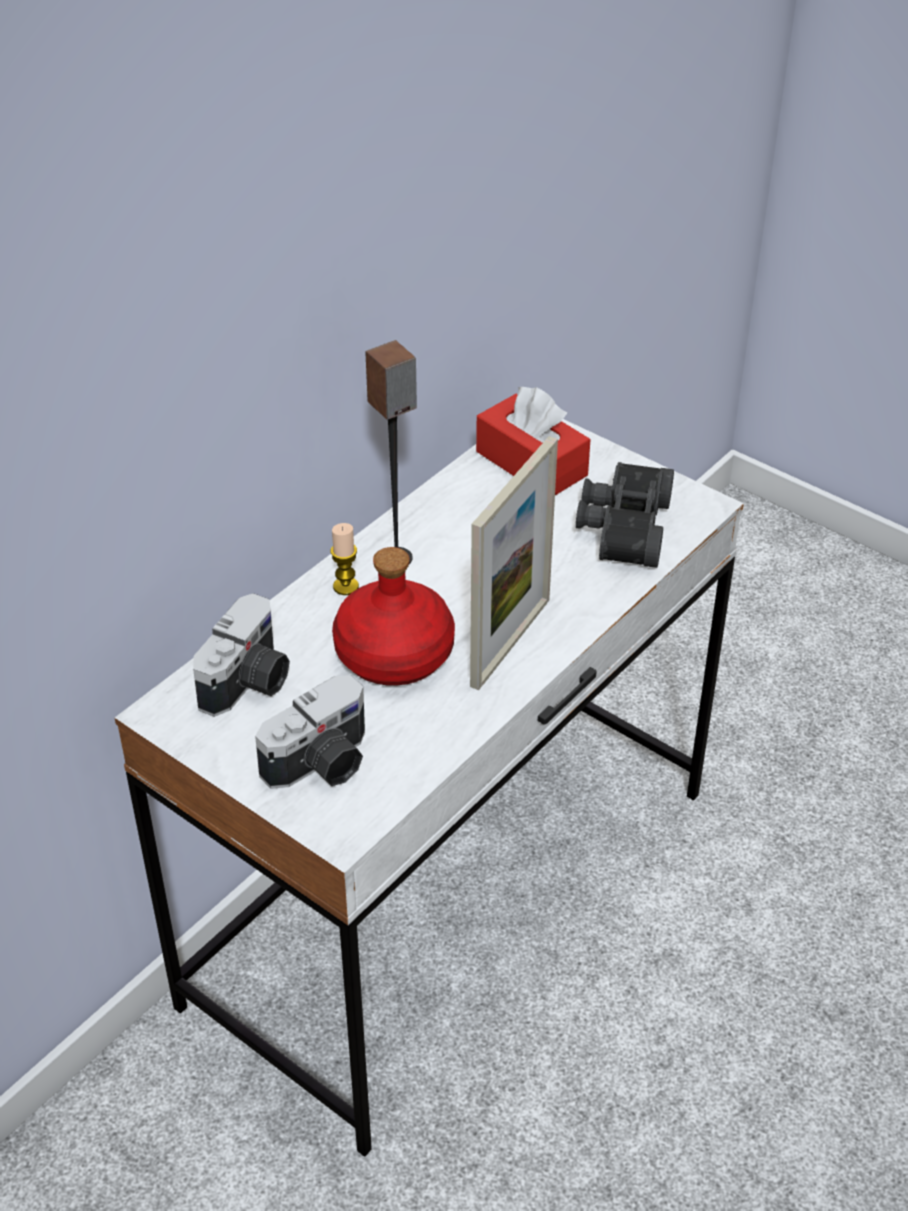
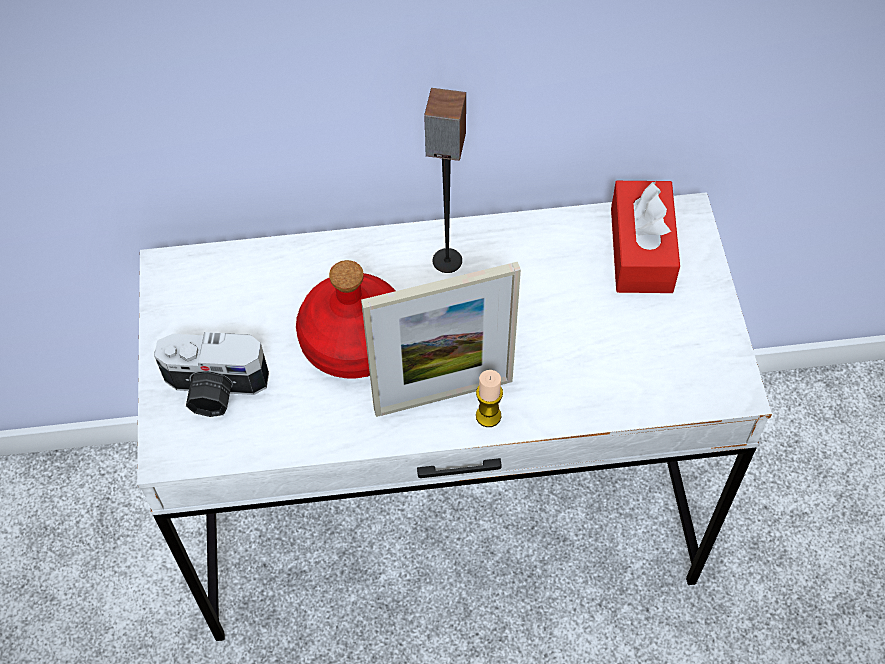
camera: 45 degrees right, 15 degrees up
camera [193,593,290,717] -> none
candle [331,523,359,595] -> candle moved to [476,370,503,427]
black binoculars [576,462,674,568] -> none

